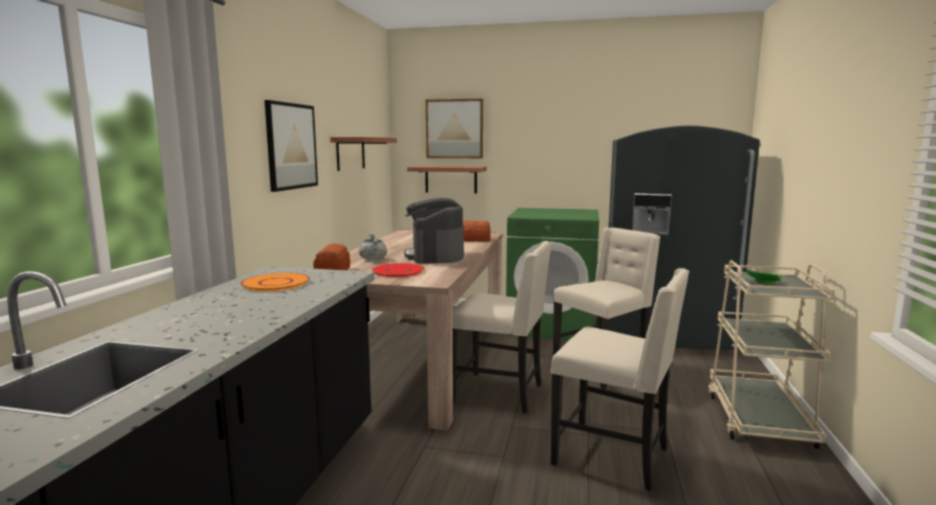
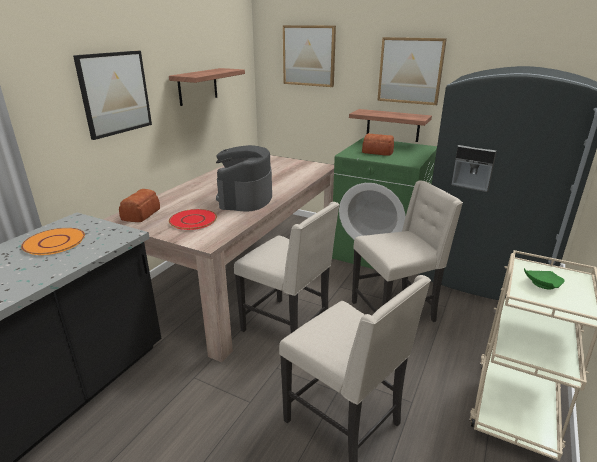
camera: 15 degrees right, 15 degrees up
grey cooking pot [359,234,387,260] -> none
shelf [407,166,487,193] -> shelf moved to [349,109,432,142]
bread [463,221,491,242] -> bread moved to [362,133,394,156]
none -> picture [377,37,447,105]

